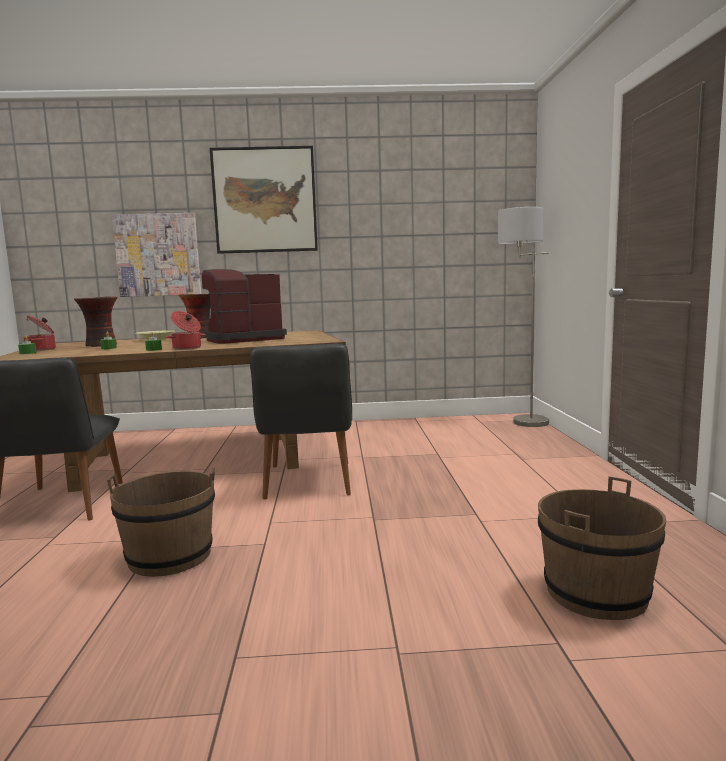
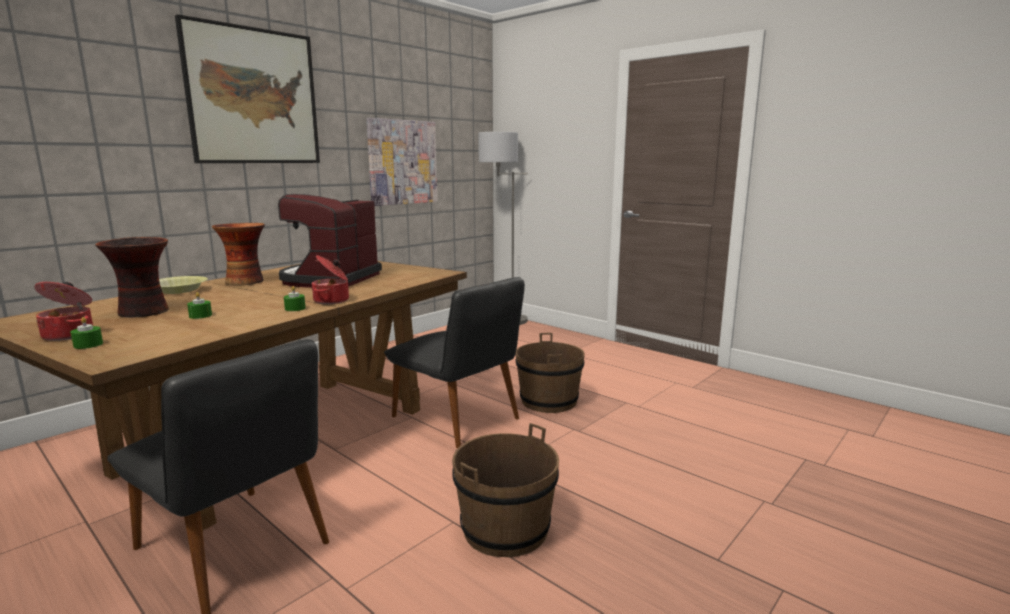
camera: 45 degrees left, 5 degrees up
picture [112,213,201,297] -> picture moved to [366,118,438,206]
brown bucket [538,476,667,620] -> brown bucket moved to [516,333,585,413]

